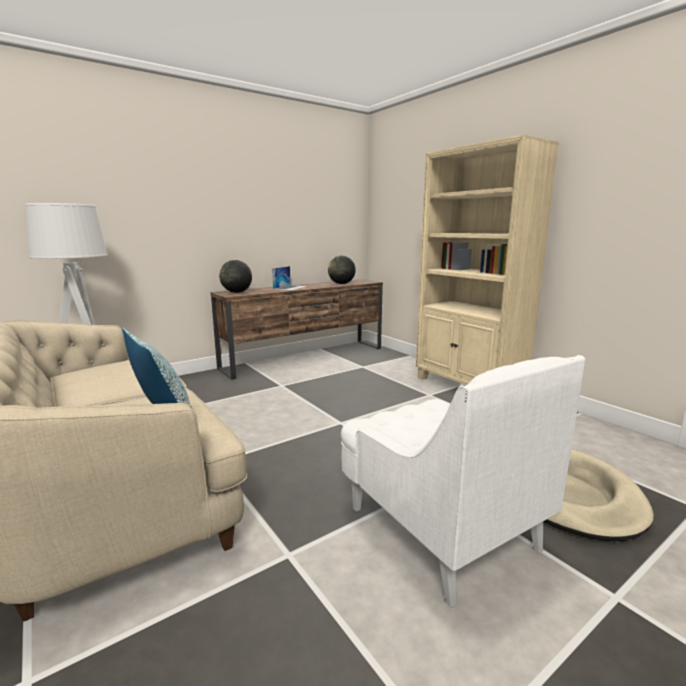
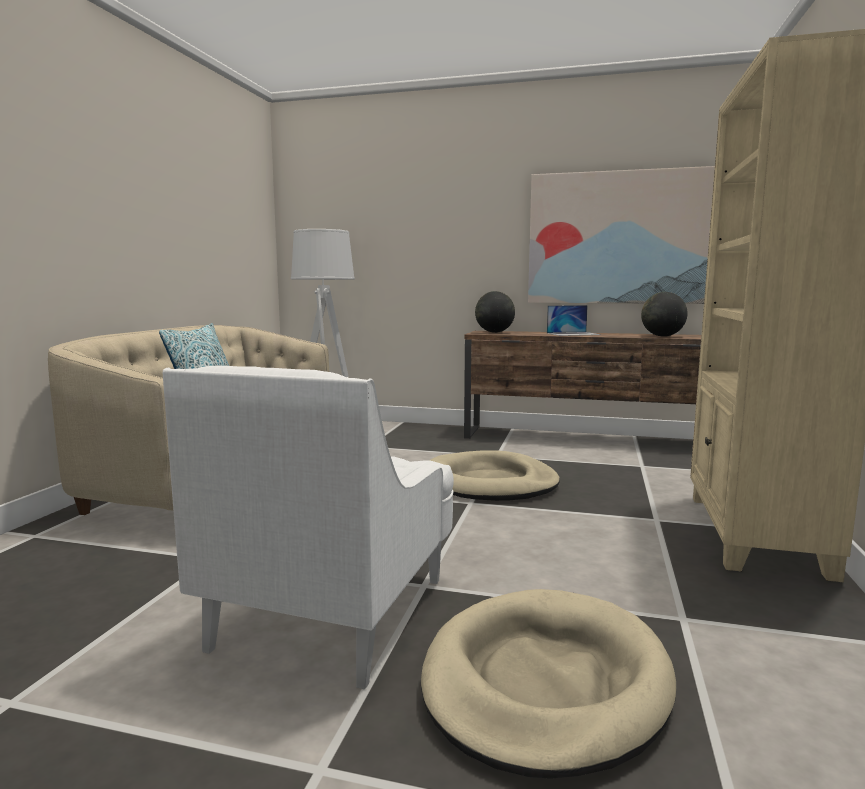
camera: 50 degrees right, 5 degrees down
none -> beige dog bed [429,450,560,501]
none -> picture [528,166,715,304]

